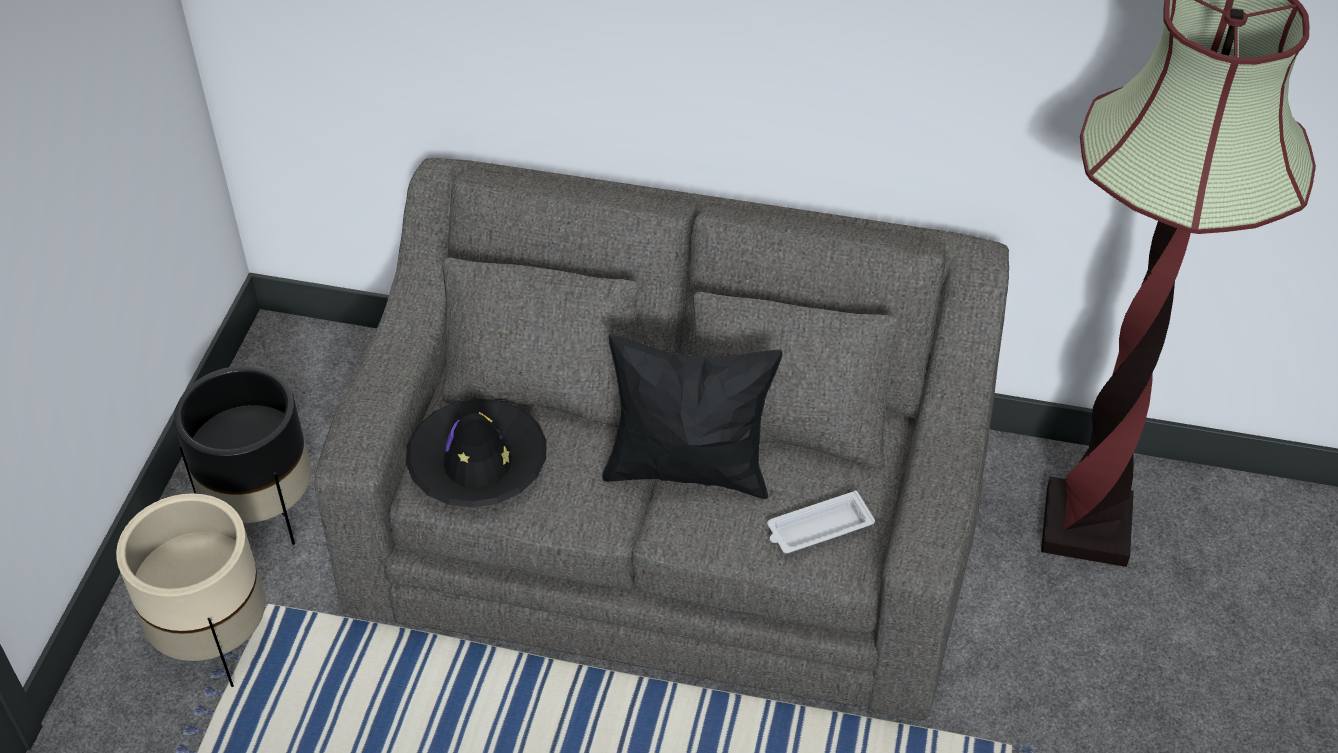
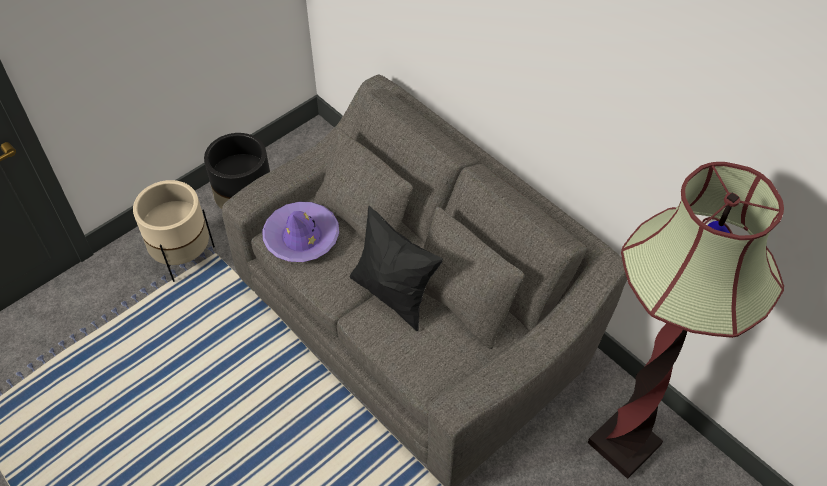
camera: 35 degrees right, 5 degrees up
black hat [406,398,547,508] -> purple hat [262,202,339,262]
white tray [767,490,875,554] -> none

